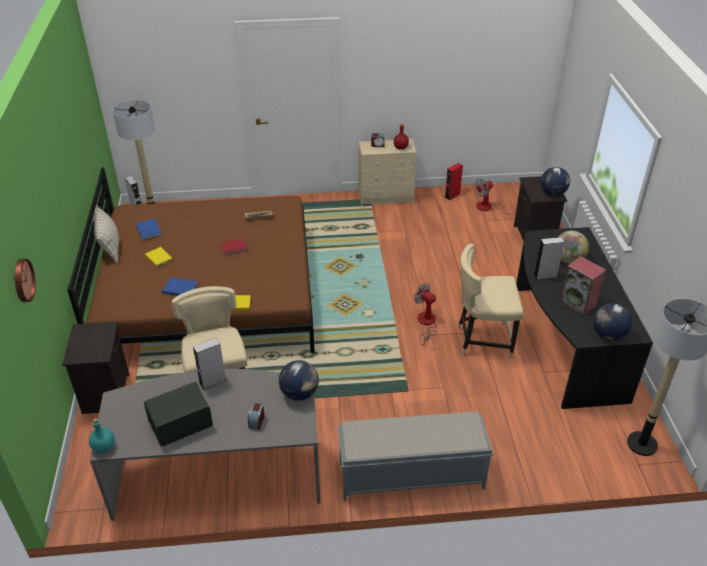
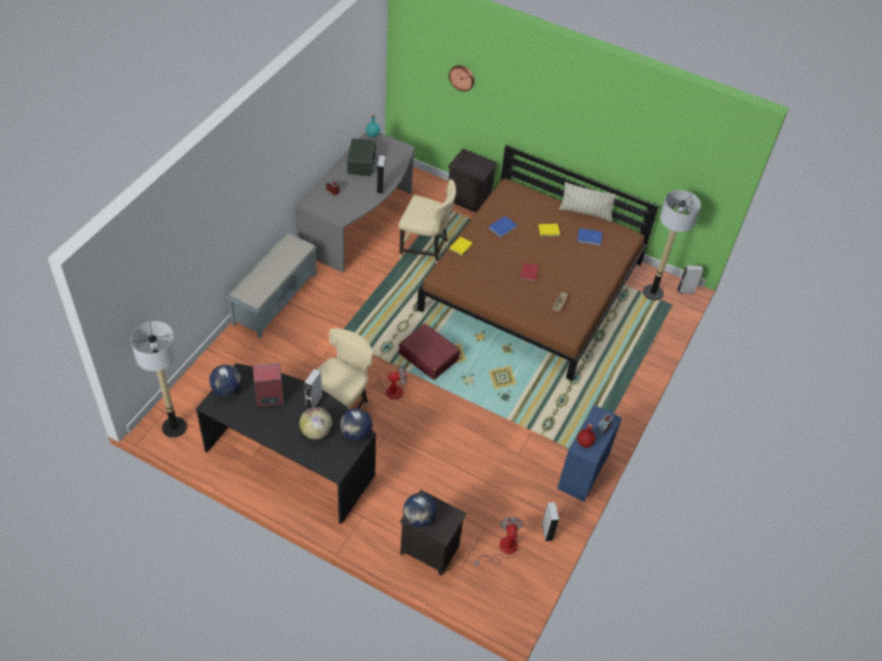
camera: 120 degrees right, 10 degrees up
globe [279,360,319,401] -> globe moved to [340,408,372,441]
beige dresser [359,139,417,206] -> blue dresser [557,405,622,502]
red speaker [444,163,463,200] -> grey speaker [542,502,559,541]
none -> red suitcase [399,323,460,380]

